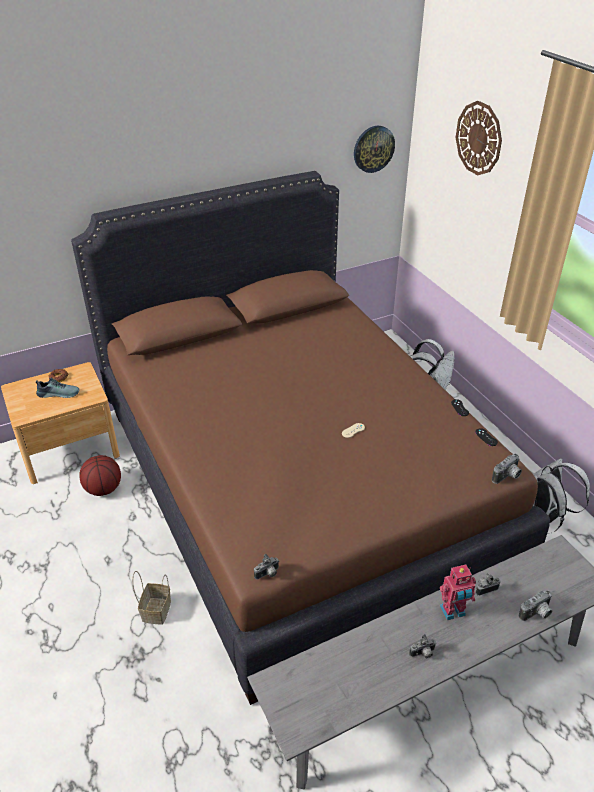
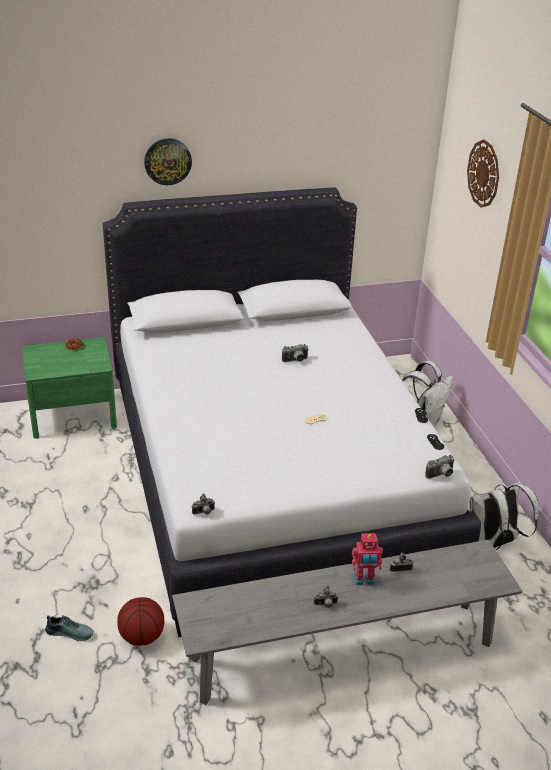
camera: 10 degrees right, 5 degrees down
brown nightstand [1,362,120,484] -> green nightstand [22,337,117,439]
shoe [36,378,80,398] -> shoe moved to [45,615,94,641]
brown bed [71,171,550,705] -> white bed [103,187,481,637]
basketball [79,455,121,496] -> basketball moved to [117,597,164,646]
basket [132,571,171,625] -> none
wall clock [354,126,395,173] -> wall clock moved to [144,138,192,185]
camera [518,590,552,621] -> camera moved to [282,344,309,362]

